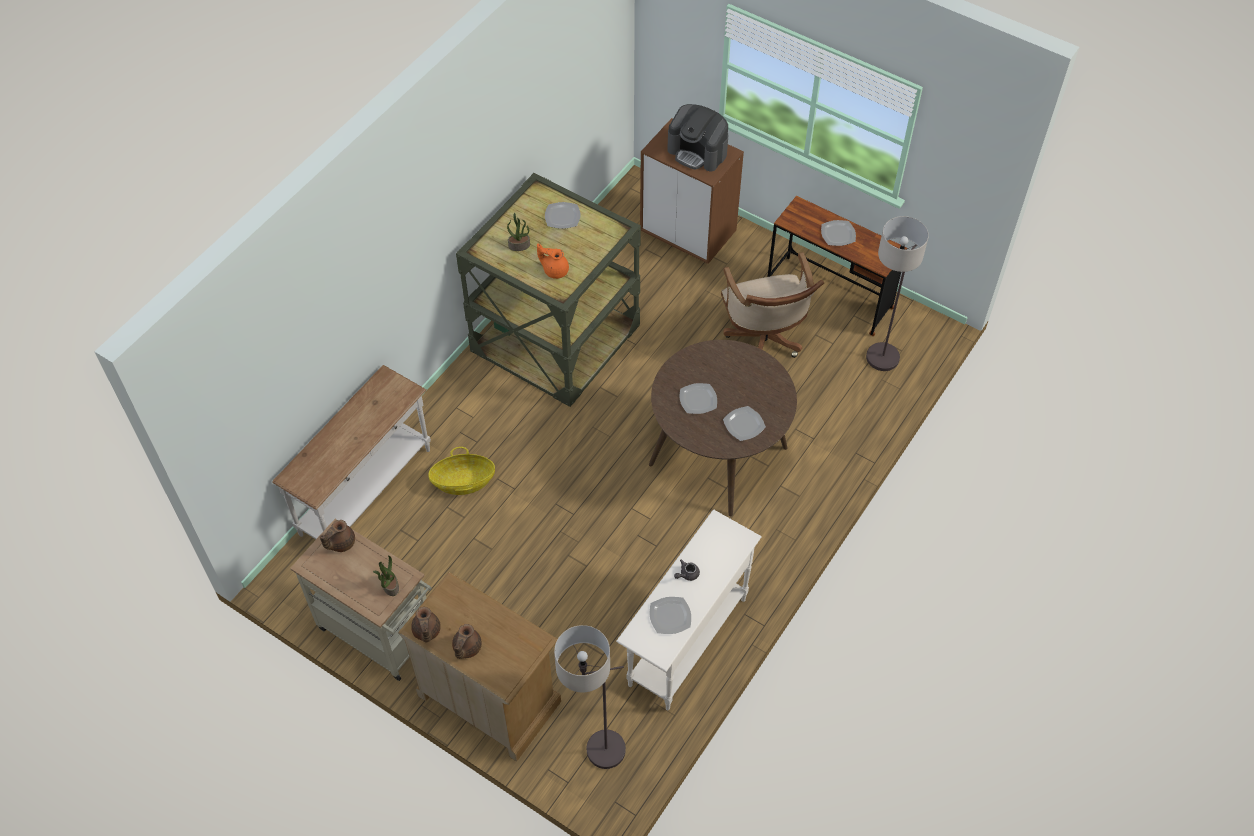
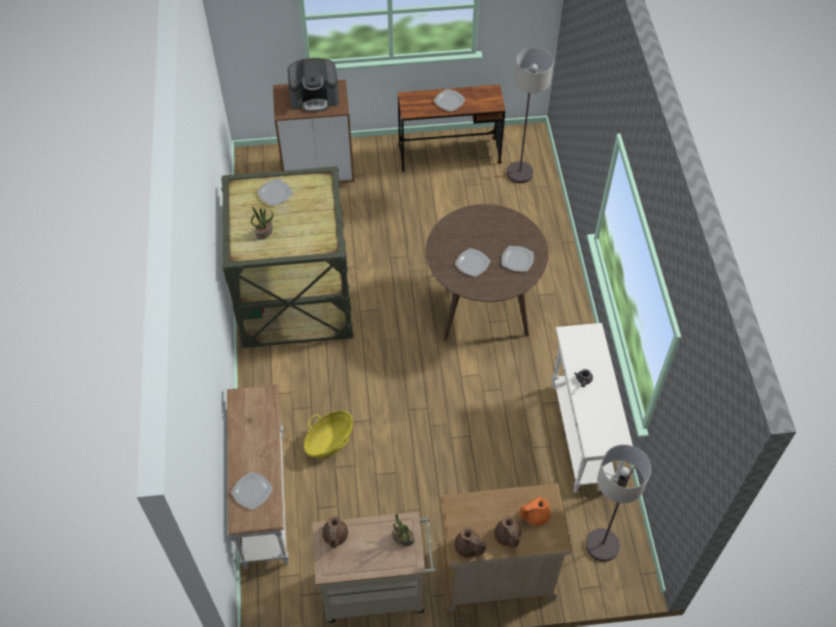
camera: 40 degrees left, 0 degrees up
orange teapot [537,243,569,279] -> orange teapot moved to [520,497,551,526]
plate [650,597,691,634] -> plate moved to [231,471,273,510]
office chair [721,252,824,358] -> none

